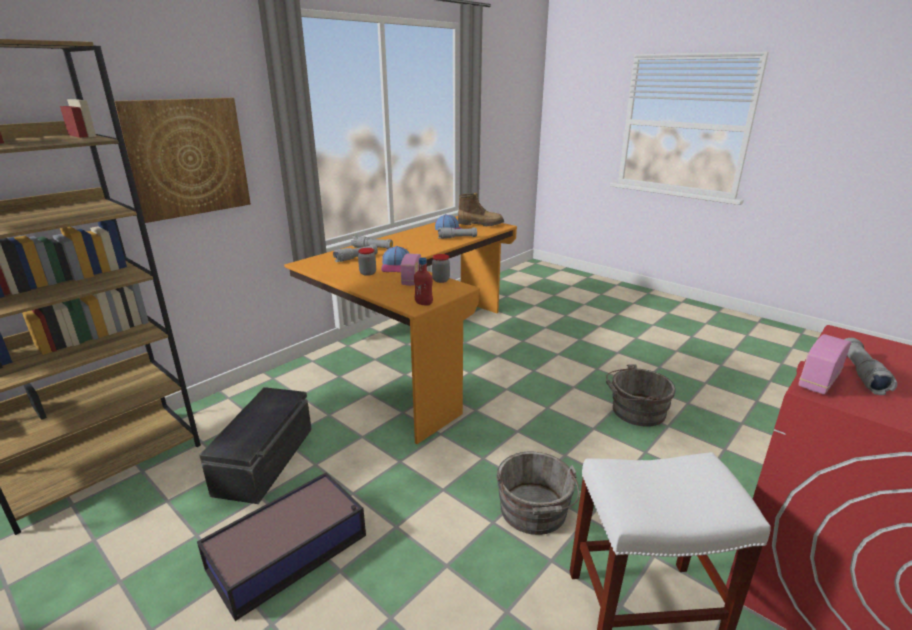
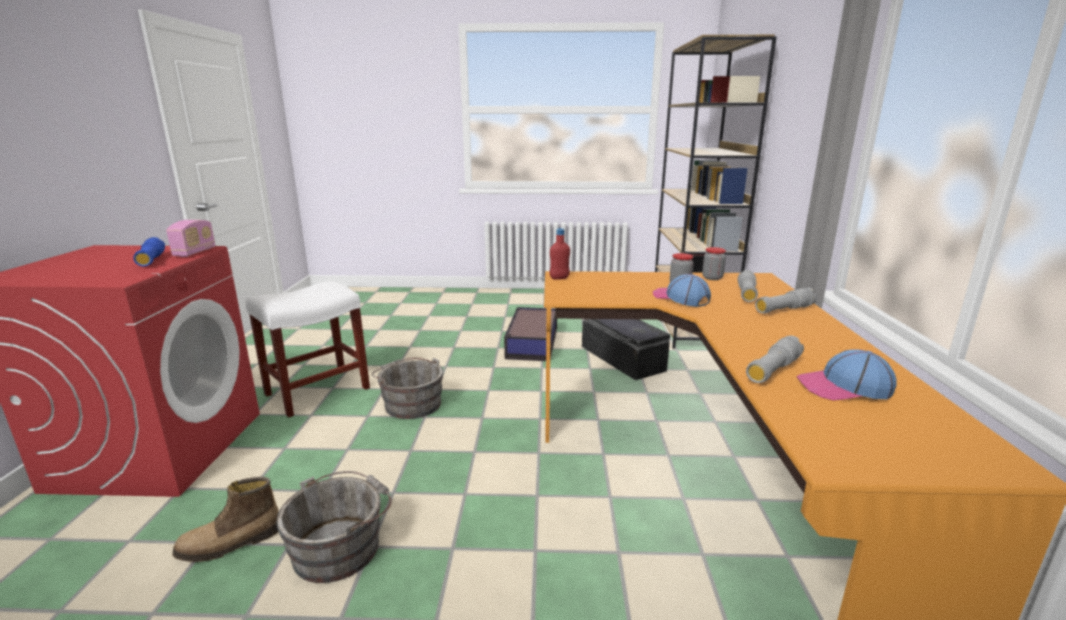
camera: 140 degrees right, 5 degrees down
picture [114,98,251,223] -> none
radio [401,253,421,286] -> none
jar [432,254,450,283] -> jar moved to [702,247,726,280]
boot [458,193,504,226] -> boot moved to [172,477,279,562]
grey flashlight [844,338,897,395] -> blue flashlight [133,237,165,266]

